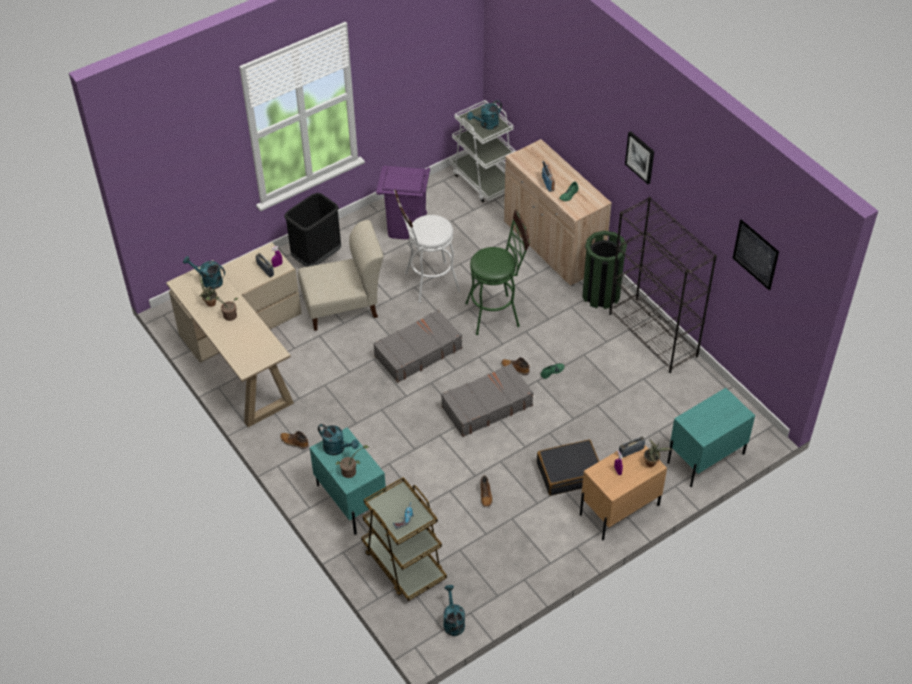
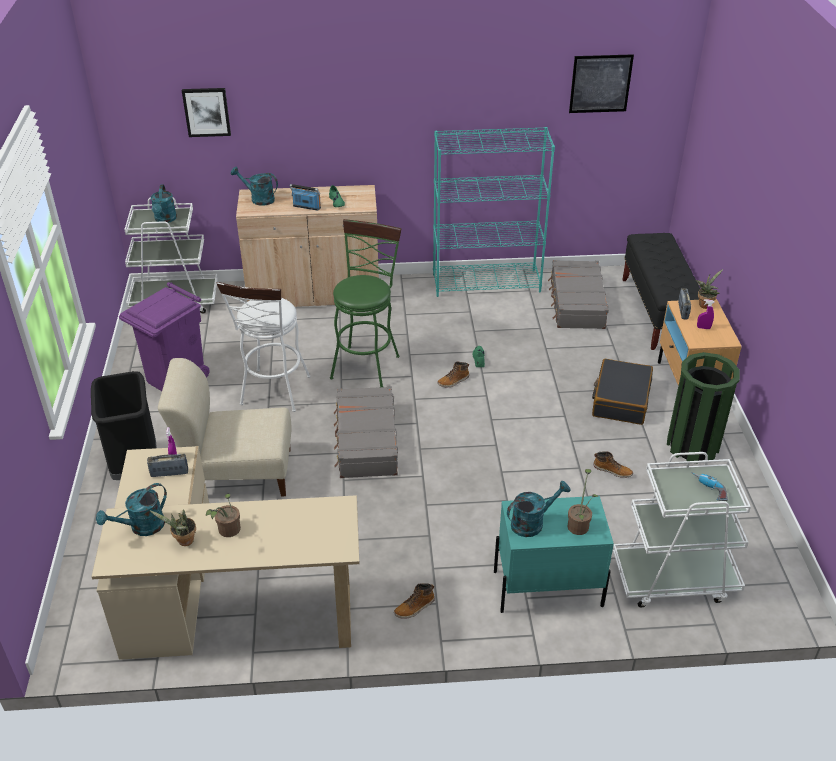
camera: 60 degrees left, 10 degrees down
beige chair [298,220,384,331] -> beige chair turned 105 degrees counterclockwise [158,358,292,497]
brown cart [361,477,447,601] -> white cart [613,452,751,608]
grey suitcase [441,363,534,437] -> grey suitcase moved to [548,260,609,329]
turquoise watering can [443,585,465,636] -> turquoise watering can moved to [231,166,278,206]
green trash can [582,231,627,309] -> green trash can moved to [667,352,740,464]
black bookcase [609,197,717,373] -> turquoise bookcase [433,127,555,297]
picture [625,131,654,184] -> picture moved to [182,88,231,137]
turquoise nightstand [667,388,755,487] -> black bench [622,233,700,350]

